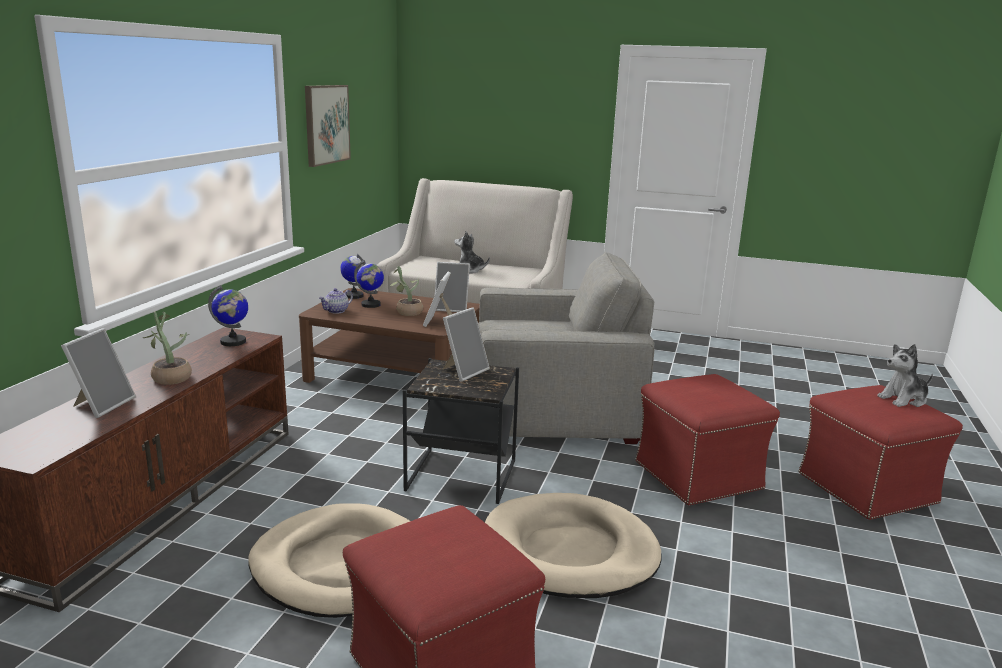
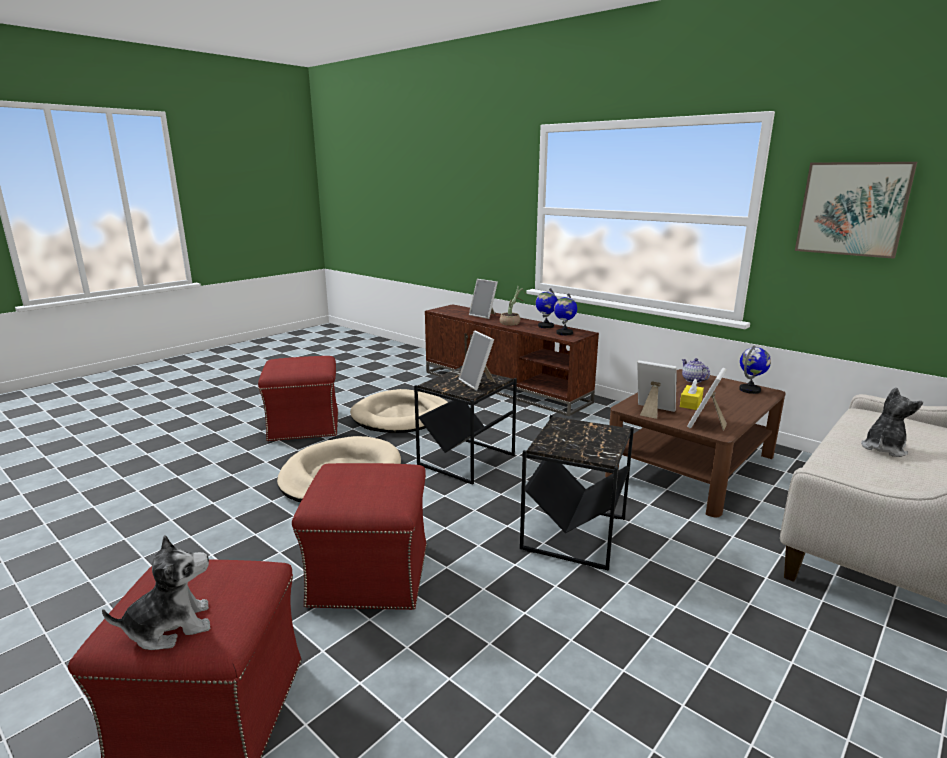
camera: 115 degrees right, 0 degrees up
globe [354,260,384,308] -> globe moved to [535,288,557,328]
potted plant [390,266,423,316] -> yellow tissue box [680,379,704,410]
grey armchair [478,252,655,444] -> black side table [520,415,634,570]
plush toy [877,344,933,407] -> plush toy turned 60 degrees clockwise [102,535,211,650]

